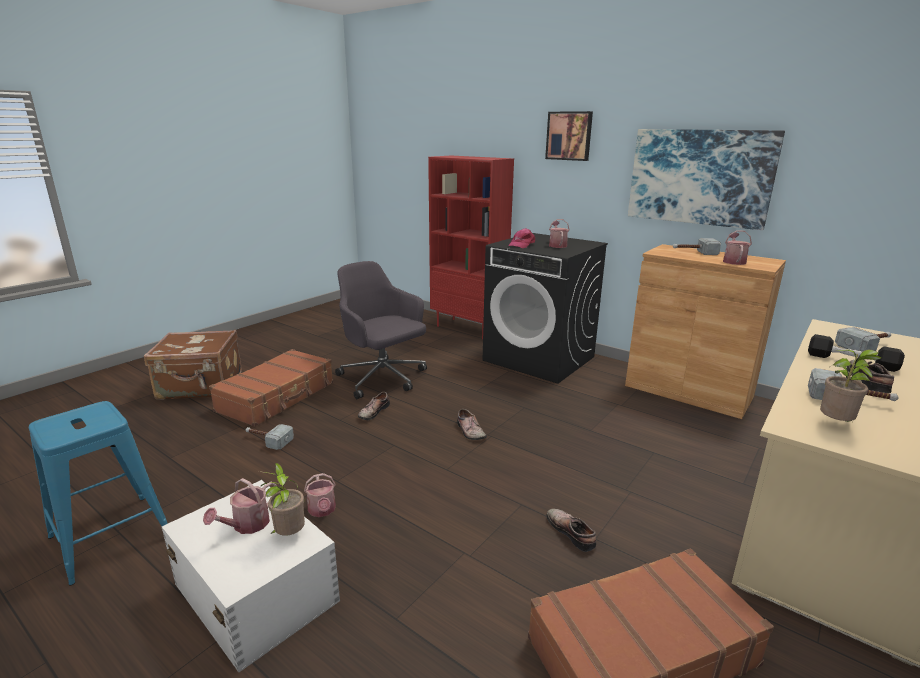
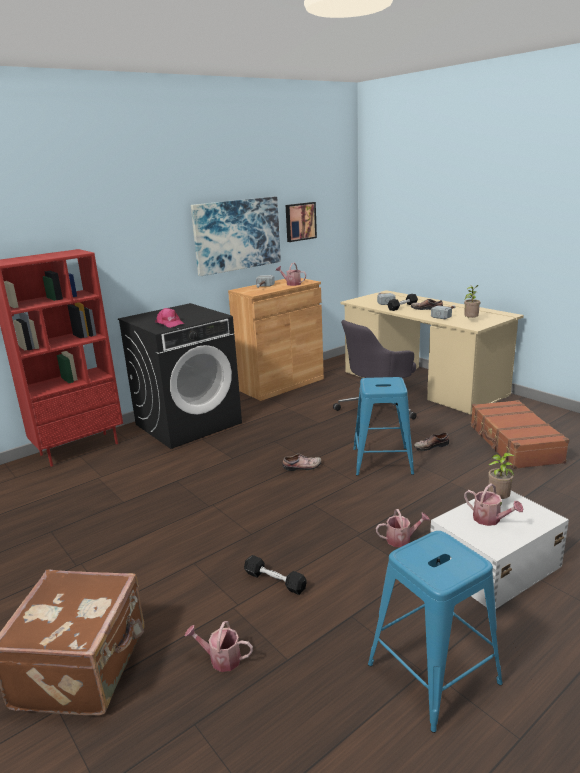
camera: 75 degrees left, 0 degrees up
brown suitcase [209,349,333,427] -> none
hammer [246,424,294,450] -> black dumbbell [244,555,307,595]
grey office chair [335,261,427,399] -> grey office chair moved to [333,320,417,424]
shoe [358,392,390,420] -> none
picture [545,111,593,161] -> picture moved to [286,202,317,242]
watering can [549,219,570,248] -> watering can moved to [185,621,253,672]
none -> blue stool [353,377,414,476]

